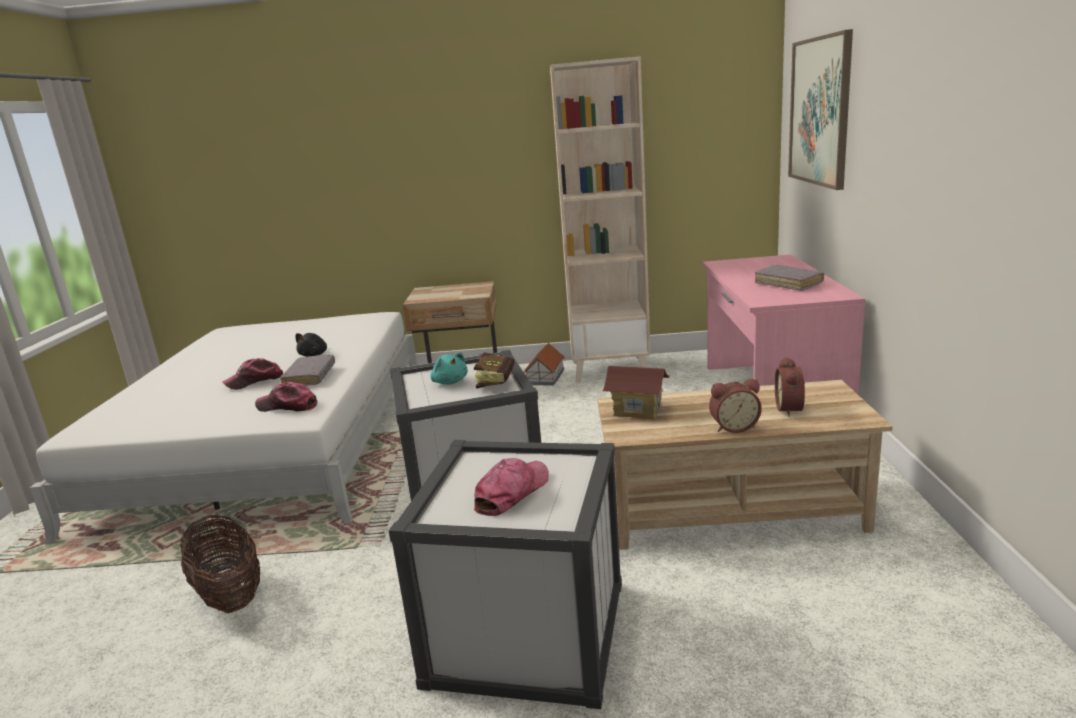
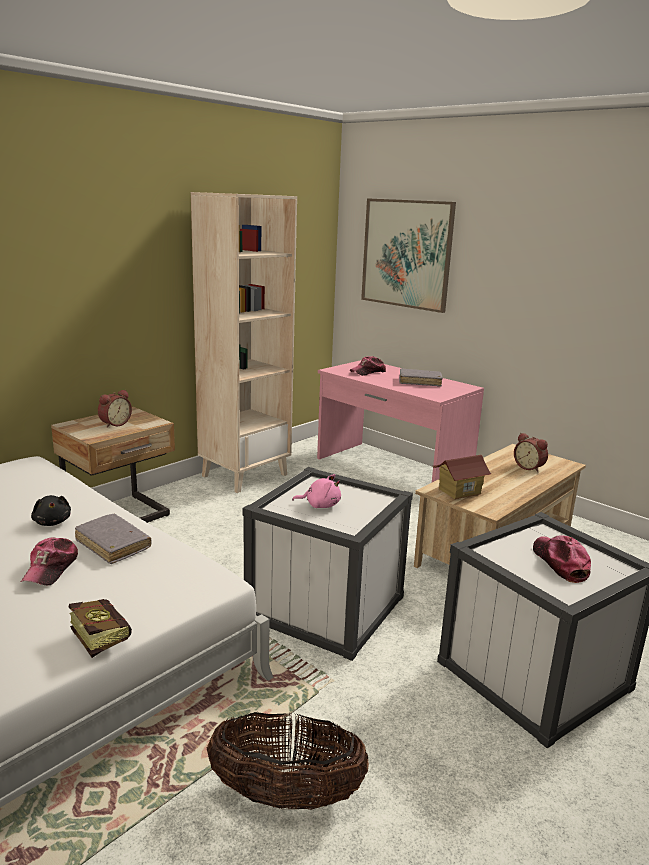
camera: 50 degrees left, 0 degrees up
cap [255,382,317,412] -> cap moved to [350,356,386,376]
turquoise plush toy [430,352,468,385] -> pink plush toy [292,474,341,508]
book [473,352,514,389] -> book moved to [69,599,132,658]
toy house [524,343,564,386] -> none
alarm clock [709,379,762,433] -> alarm clock moved to [98,390,132,428]

